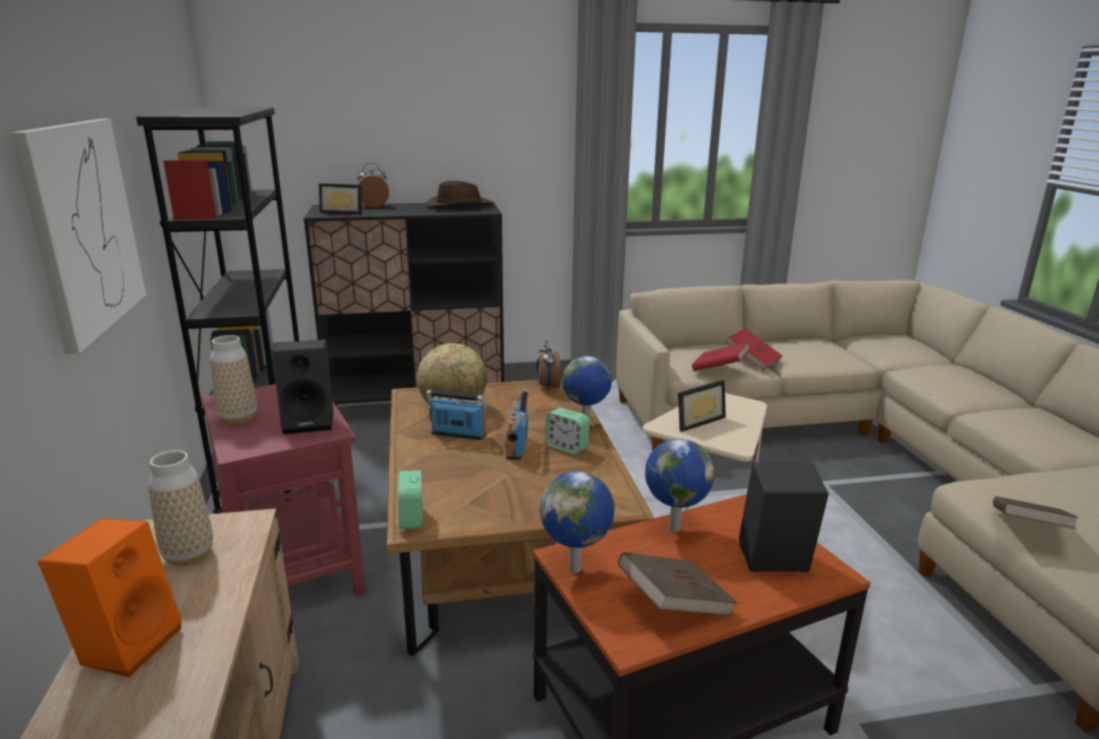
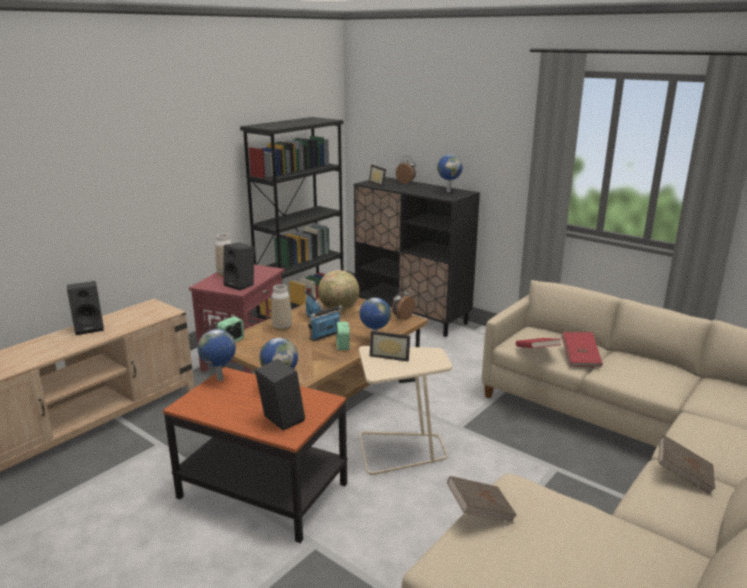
camera: 50 degrees right, 0 degrees up
picture [10,119,146,354] -> none
orange speaker [38,518,182,677] -> black speaker [67,281,104,335]
vase [148,450,213,566] -> vase moved to [271,284,292,331]
brown hat [426,181,494,208] -> globe [437,154,463,192]
brown book [618,552,738,616] -> brown book moved to [658,435,715,494]

